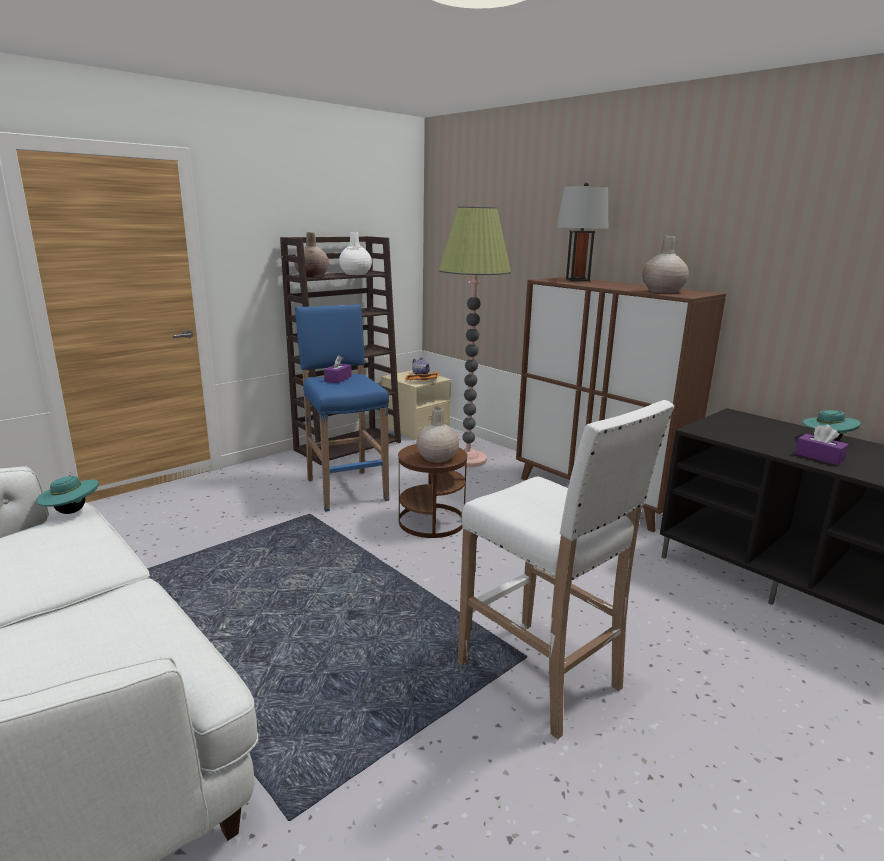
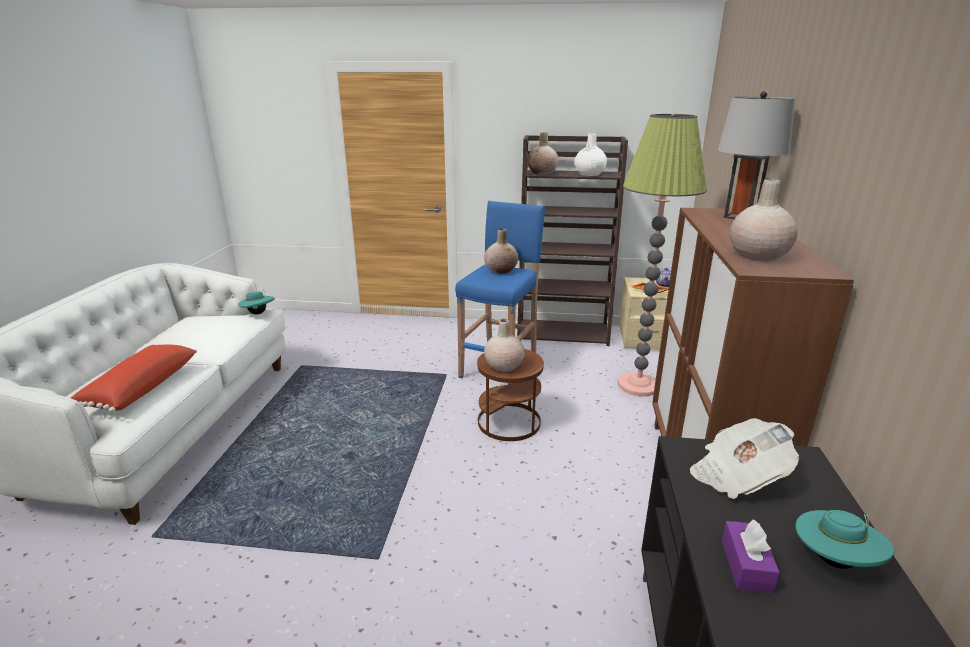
camera: 50 degrees right, 5 degrees up
purple tissue box [324,355,352,383] -> beige vase [484,229,519,274]
white stool [458,400,675,740] -> none
none -> red pillow [71,345,197,412]
none -> newspaper [690,418,799,499]

